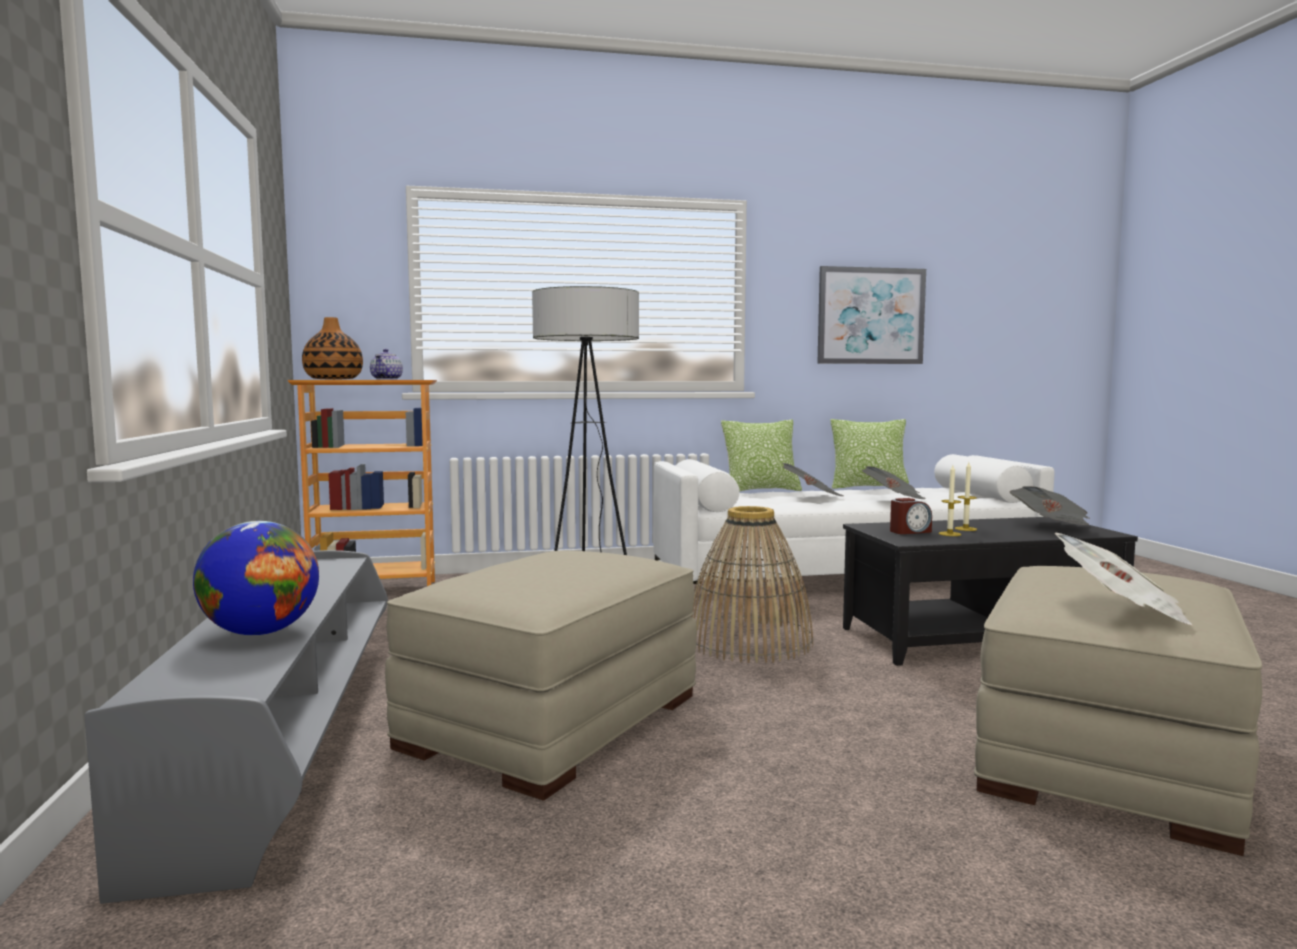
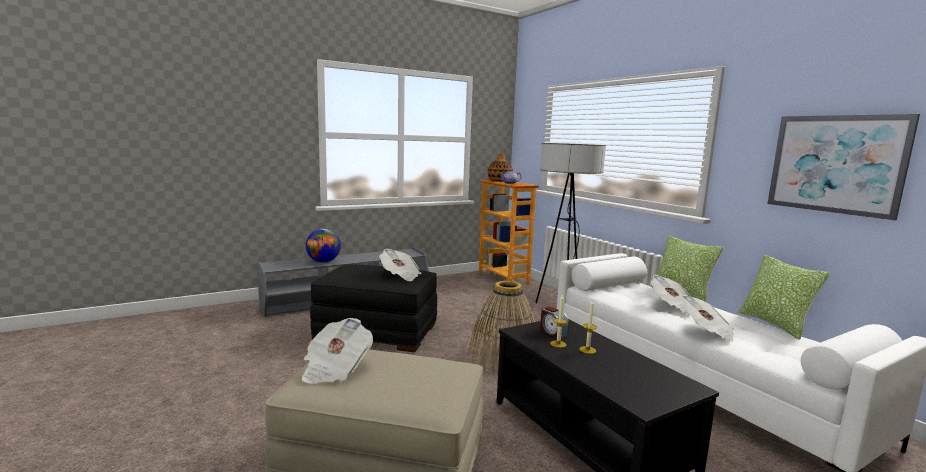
camera: 70 degrees right, 5 degrees up
beige ottoman [385,550,697,801] -> black ottoman [310,264,437,352]
newspaper [1010,486,1090,525] -> newspaper moved to [379,249,421,281]

